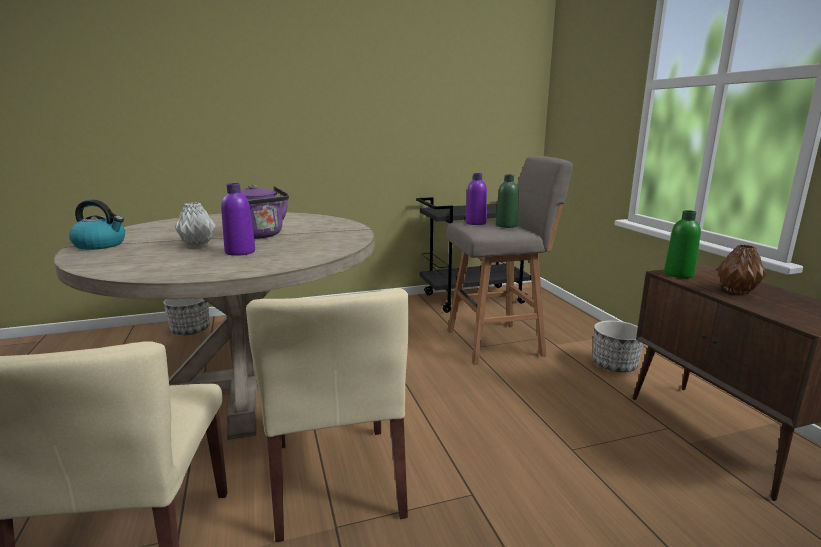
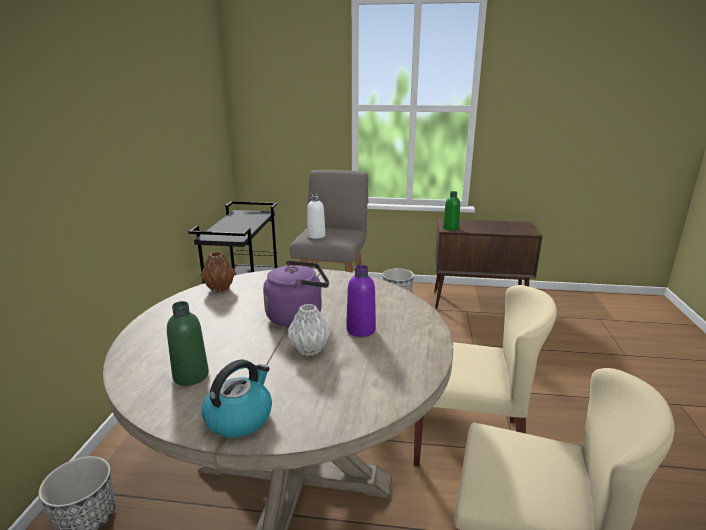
camera: 65 degrees left, 5 degrees up
purple bottle [465,173,487,225] -> white bottle [307,194,325,239]
green bottle [496,175,519,228] -> green bottle moved to [167,301,209,386]
brown vase [717,245,767,295] -> brown vase moved to [201,252,235,293]

